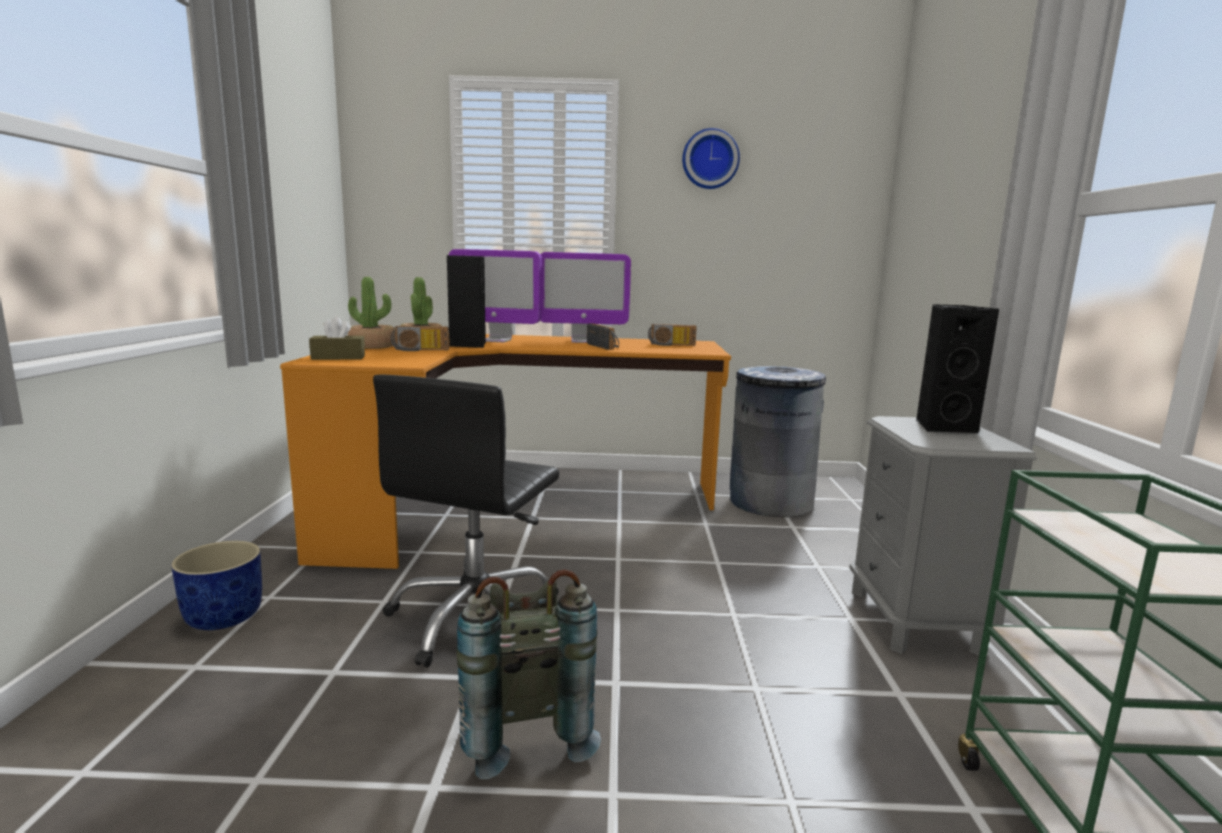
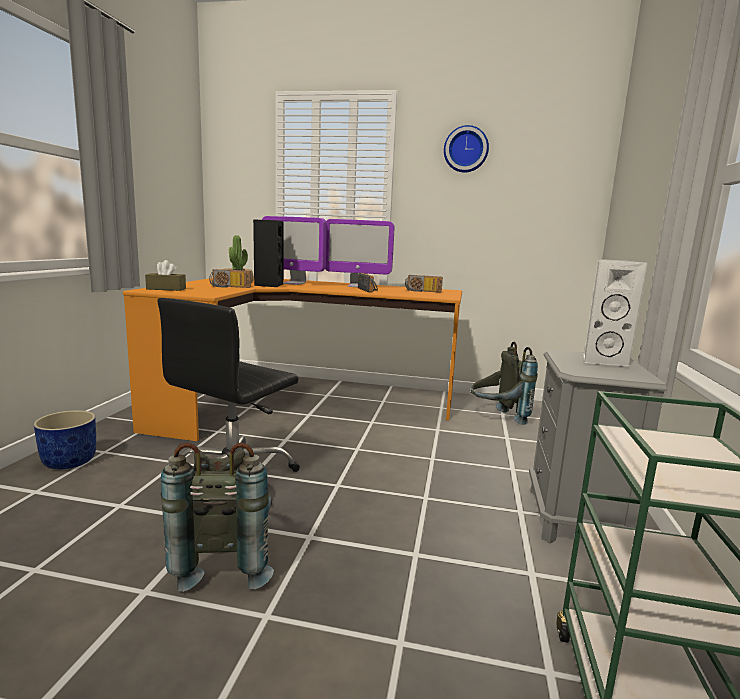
camera: 10 degrees right, 0 degrees up
potted plant [348,277,395,349] -> none
grey trash can [730,366,826,517] -> grey backpack [470,342,538,425]
black speaker [916,304,999,433] -> white speaker [584,259,648,367]

